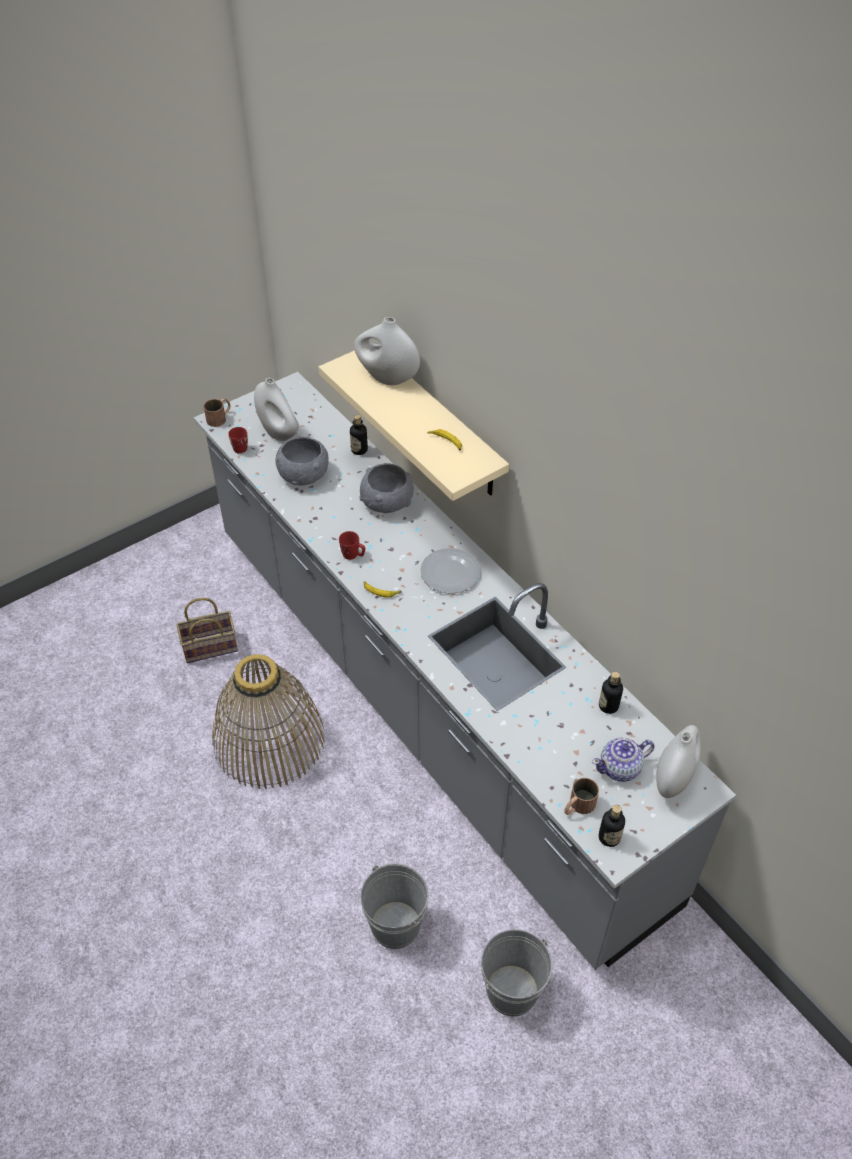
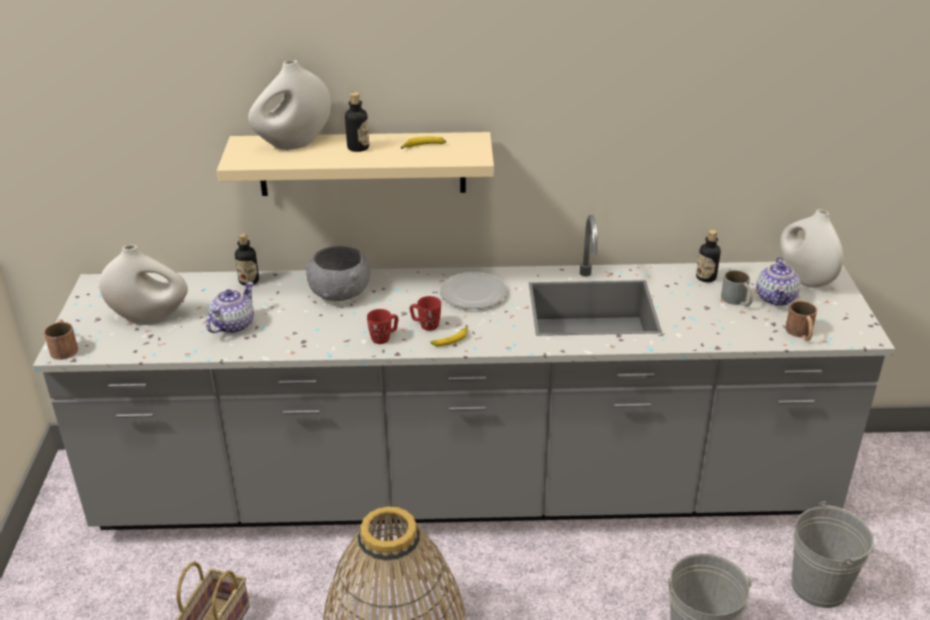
camera: 55 degrees left, 15 degrees down
red mug [229,427,248,454] -> red mug moved to [410,296,441,331]
grey bowl [275,436,329,485] -> teapot [206,282,254,333]
bottle [599,805,625,847] -> bottle moved to [345,92,369,152]
none -> grey mug [721,270,753,306]

